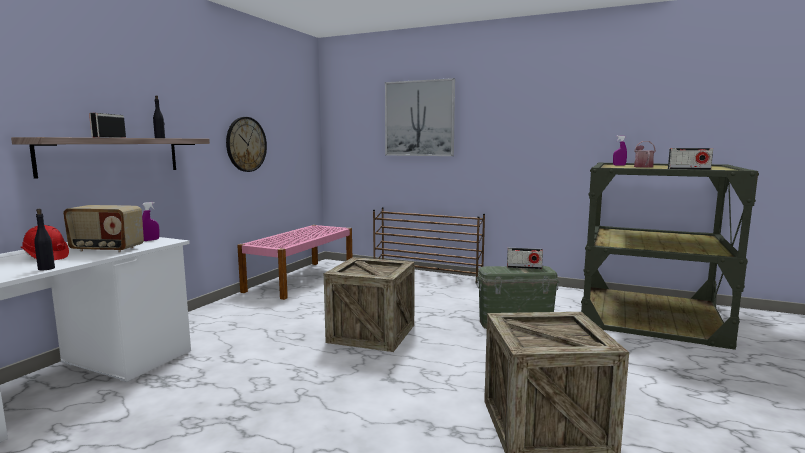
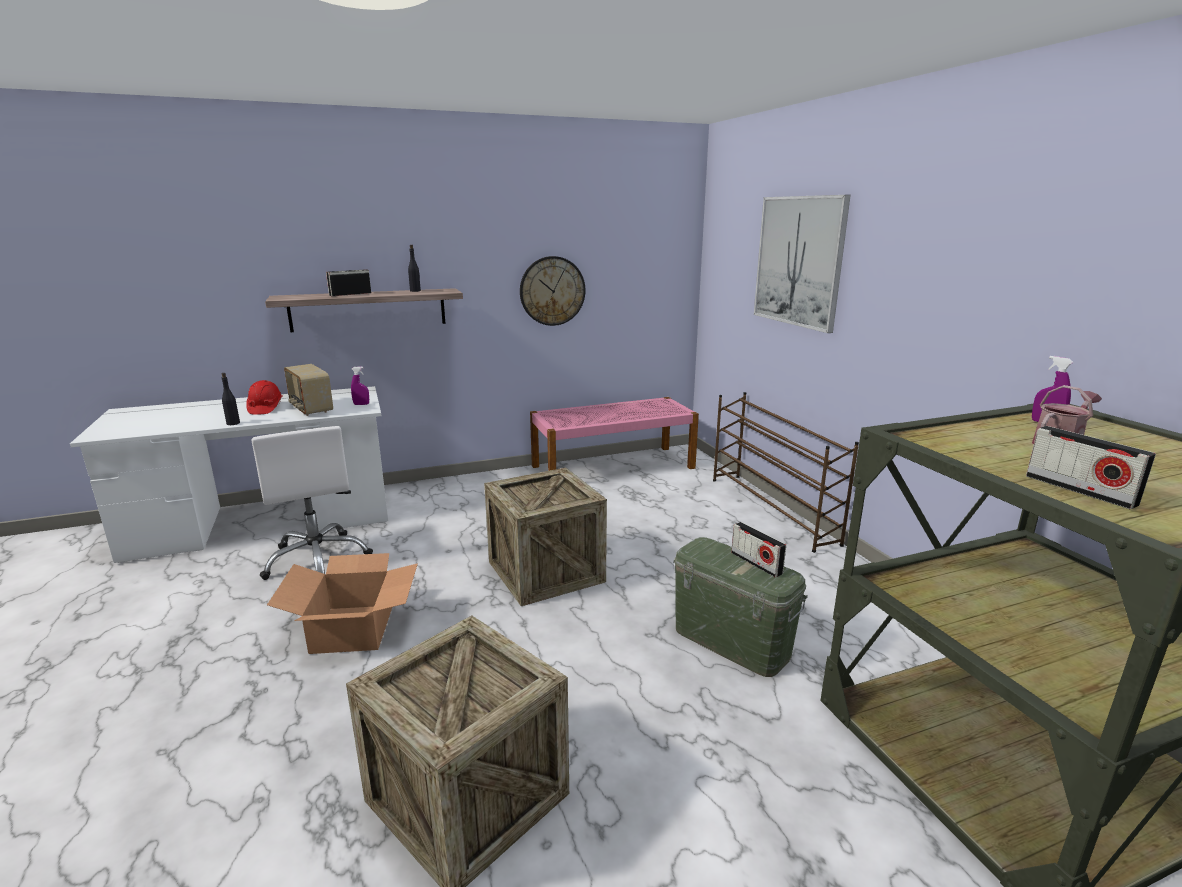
camera: 45 degrees right, 10 degrees up
none -> white office chair [252,426,373,580]
none -> cardboard box [267,553,418,654]

